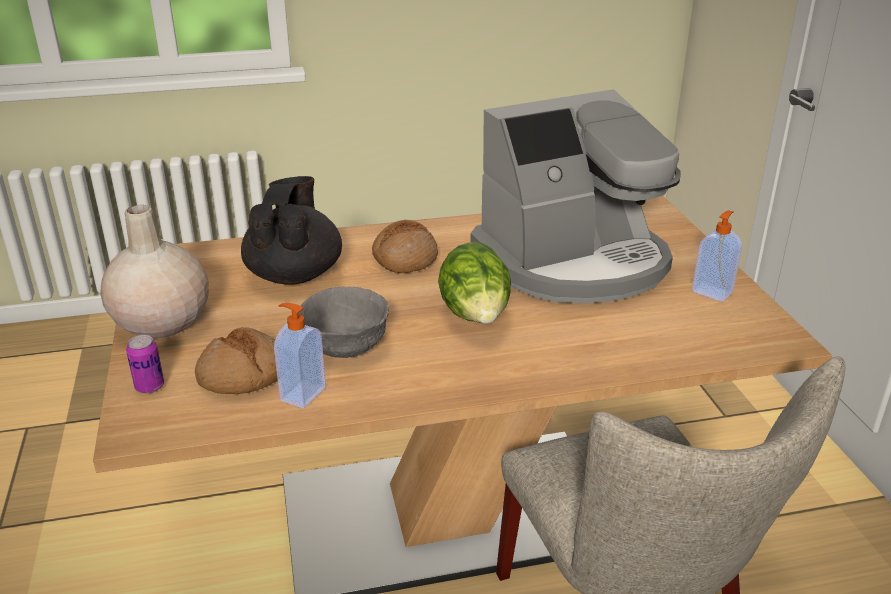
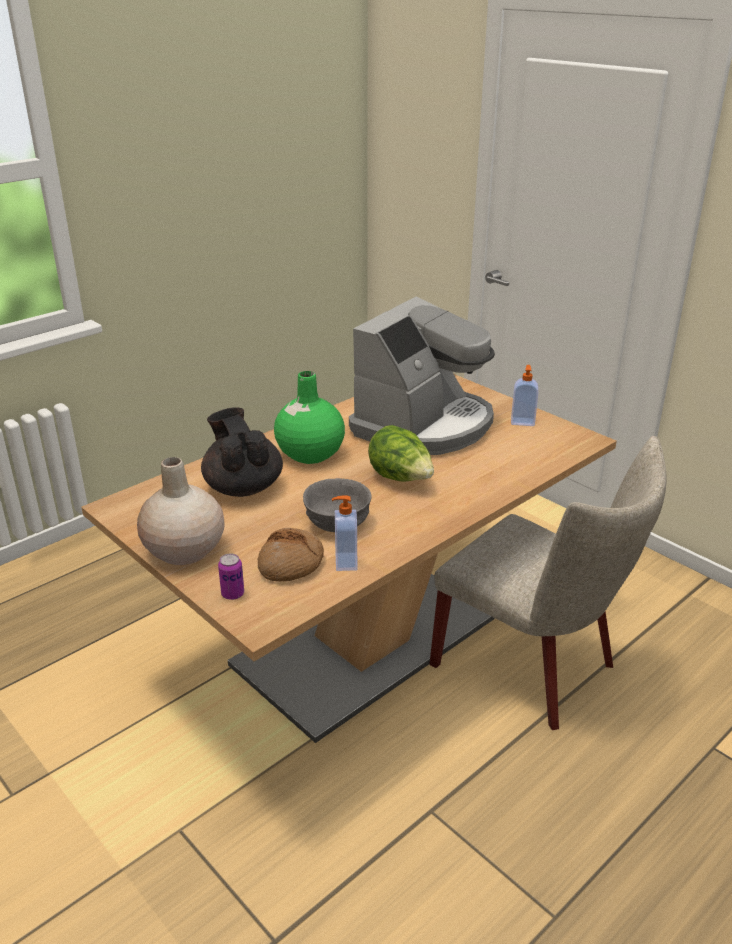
camera: 30 degrees left, 0 degrees up
bread [372,220,438,273] -> green vase [274,371,345,464]

